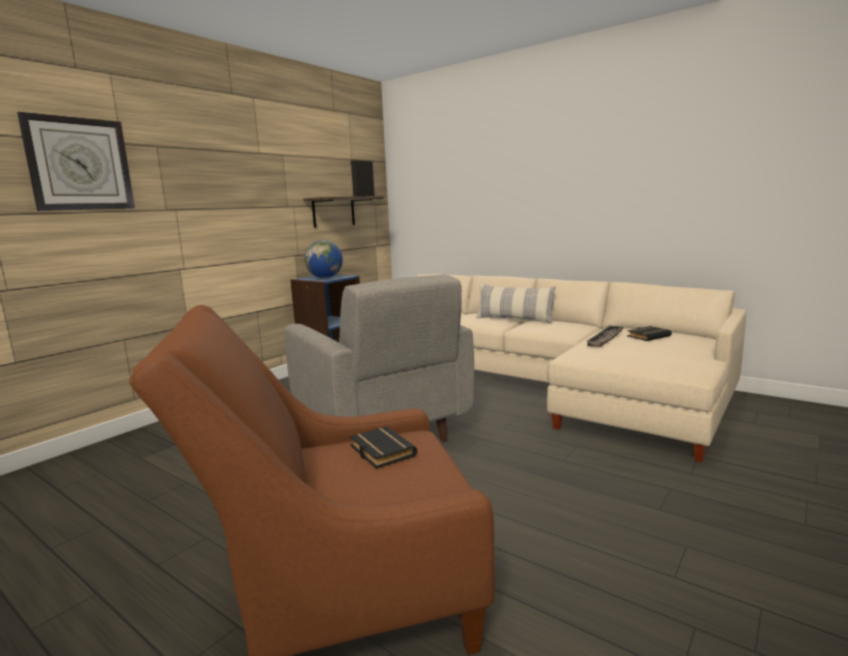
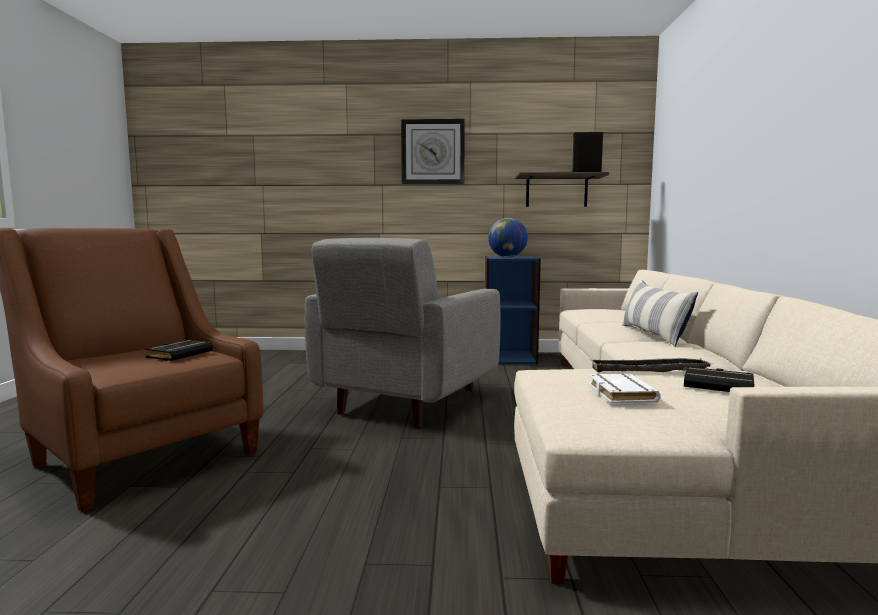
camera: 55 degrees right, 5 degrees down
wall clock [17,112,135,211] -> wall clock moved to [401,119,465,184]
none -> white book [588,373,661,403]

